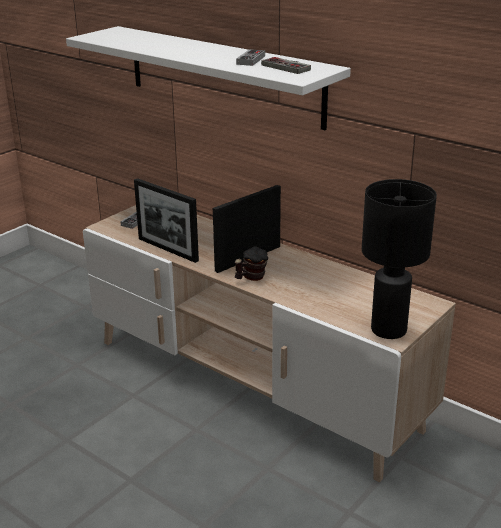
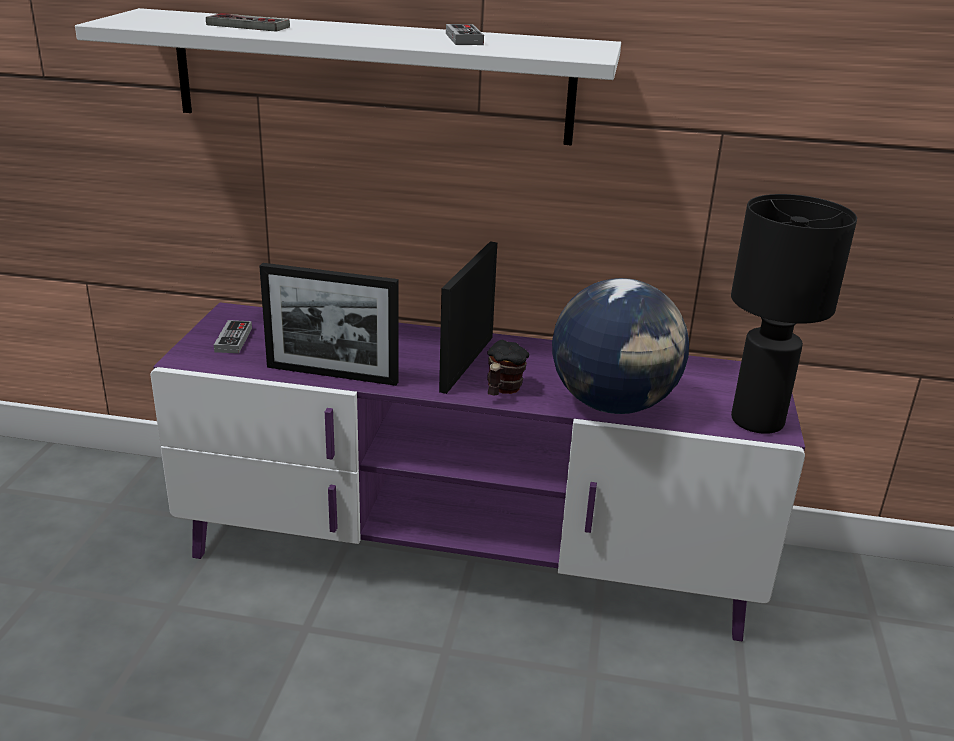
camera: 30 degrees left, 0 degrees up
beige tv stand [83,205,456,483] -> purple tv stand [151,302,805,642]
game controller [261,57,311,74] -> game controller moved to [206,13,290,31]
none -> globe [552,278,689,414]

